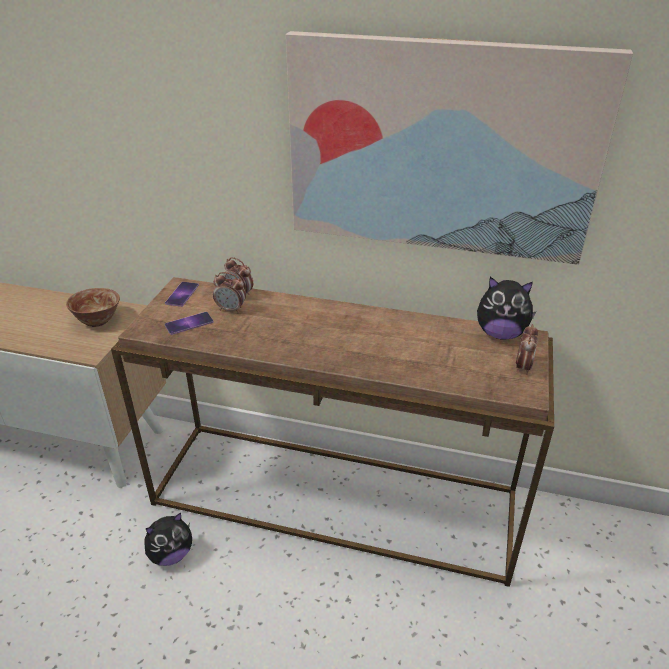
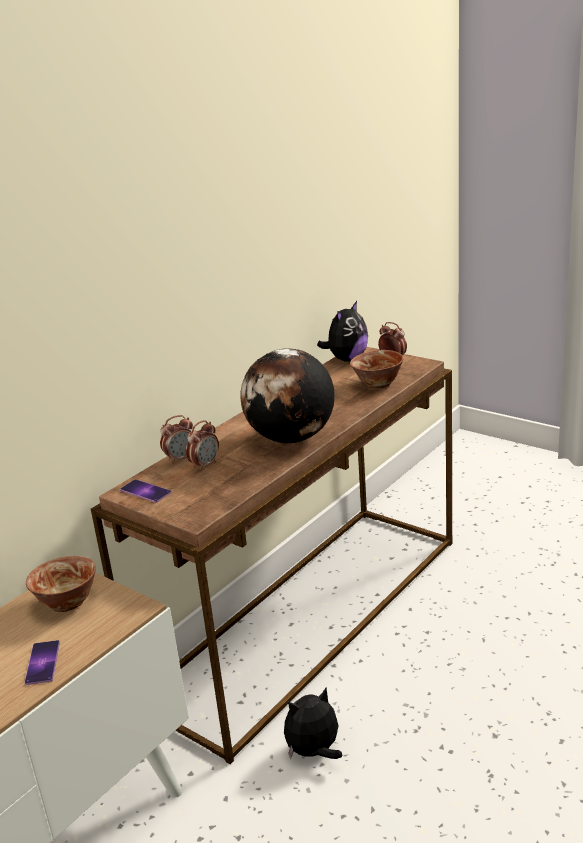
camera: 65 degrees left, 10 degrees down
plush toy [144,512,192,566] -> plush toy turned 105 degrees counterclockwise [284,688,342,759]
phone [165,312,214,335] -> phone moved to [25,640,60,685]
picture [286,31,633,265] -> none
none -> globe [240,348,335,444]
none -> bowl [350,350,403,389]

